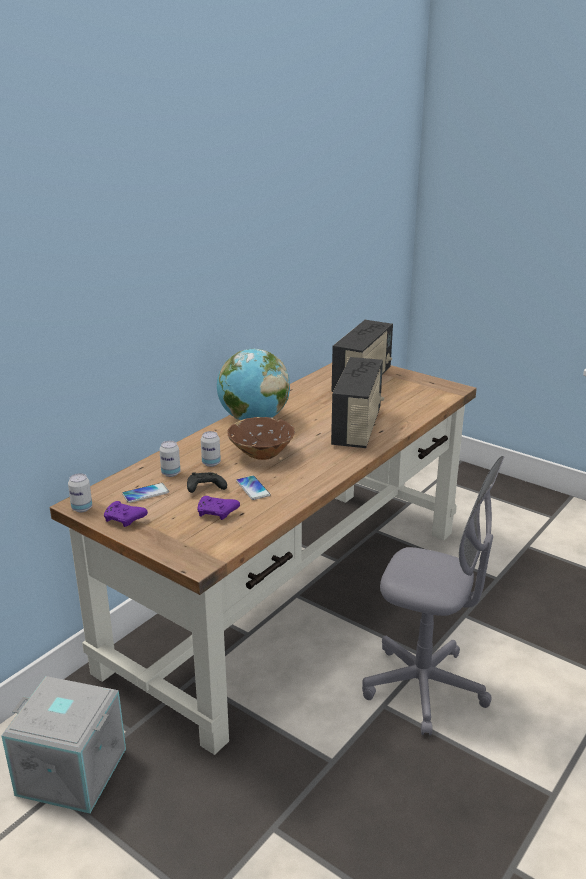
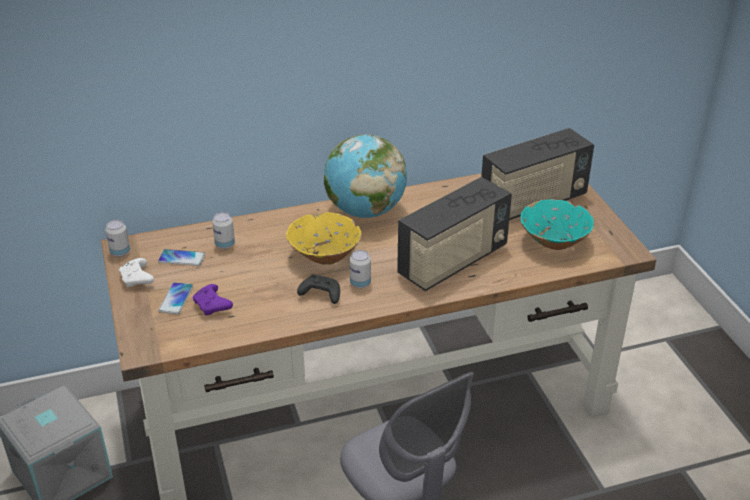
camera: 35 degrees right, 10 degrees up
purple game controller [104,501,148,527] -> white game controller [119,258,154,287]
black game controller [187,472,227,493] -> black game controller moved to [297,274,340,304]
can [201,431,221,467] -> can moved to [350,250,371,288]
brown bowl [228,417,295,460] -> yellow bowl [286,212,362,265]
phone [236,476,271,500] -> phone moved to [158,282,193,314]
none -> turquoise bowl [521,199,594,250]

